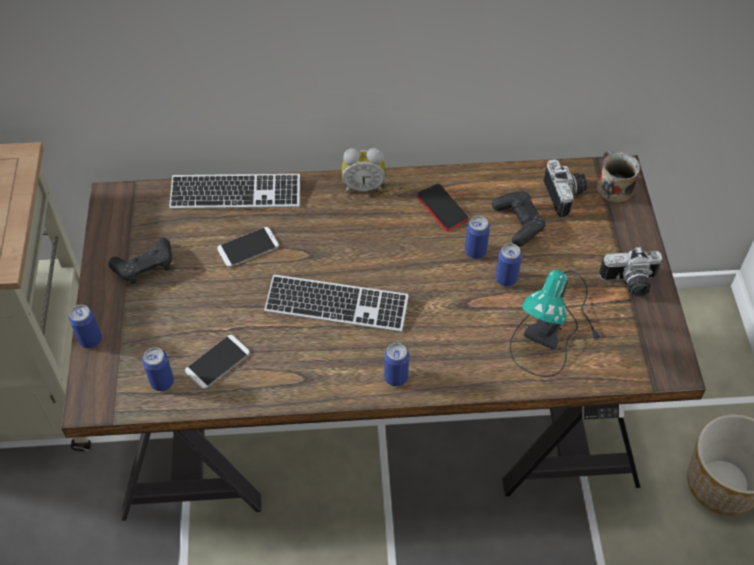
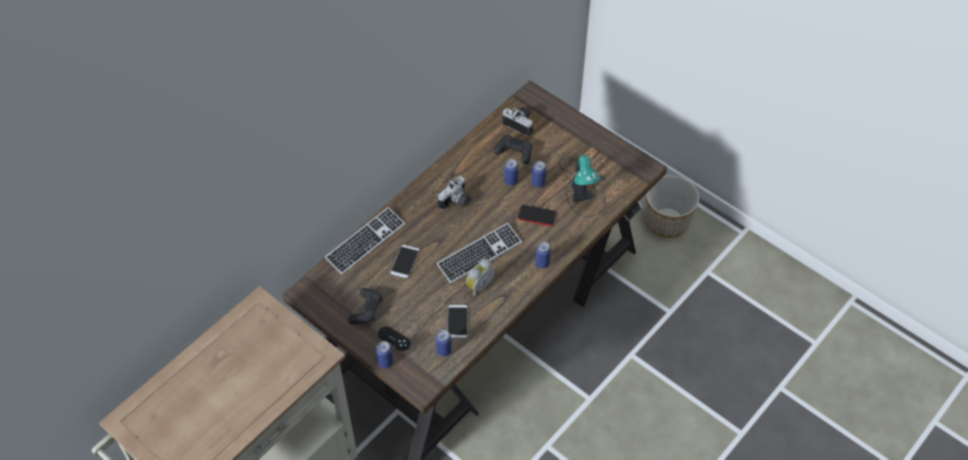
camera: 45 degrees left, 0 degrees up
alarm clock [342,148,385,193] -> alarm clock moved to [466,259,495,296]
phone [417,183,469,231] -> phone moved to [518,205,556,226]
mug [597,150,640,204] -> none
camera [599,247,662,297] -> camera moved to [437,176,471,210]
none -> black game controller [378,326,410,351]

